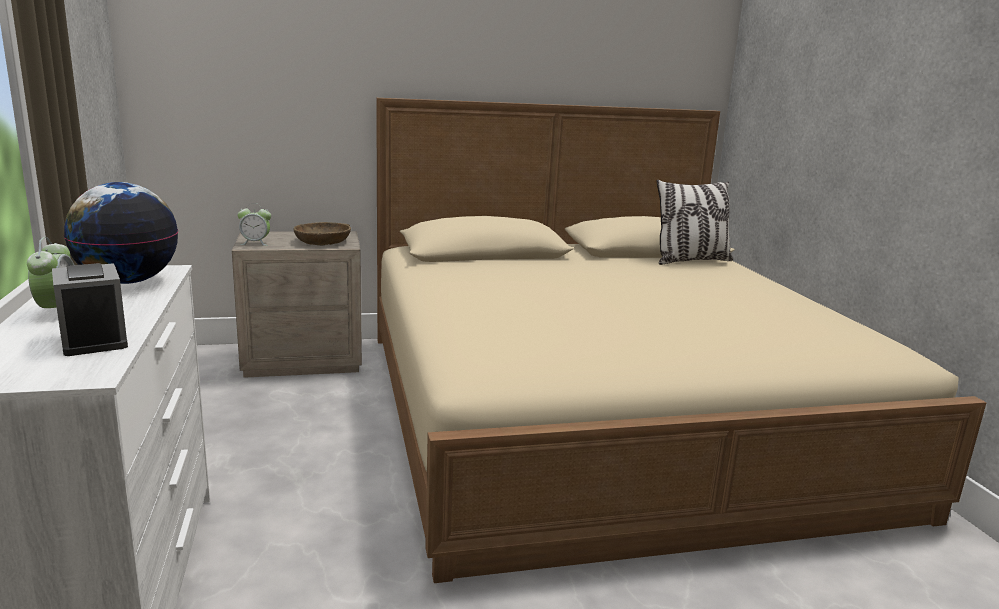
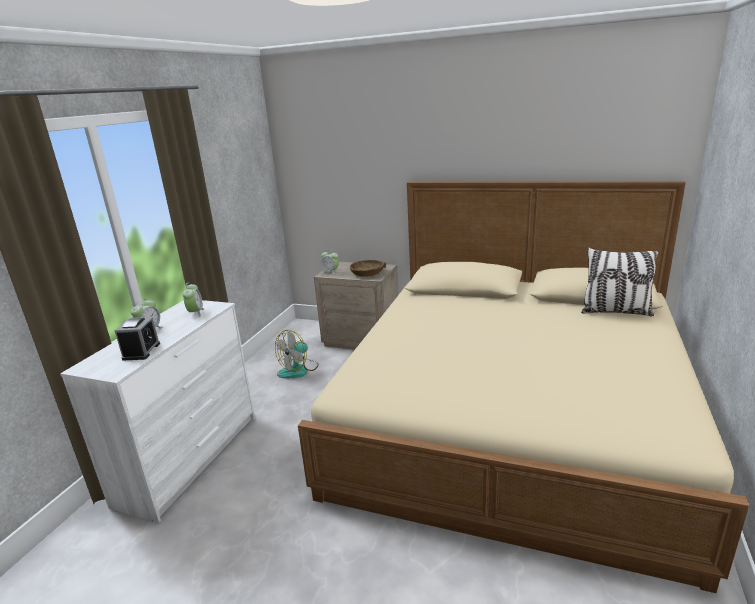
camera: 35 degrees right, 5 degrees up
globe [64,182,178,284] -> alarm clock [183,283,205,317]
none -> fan [275,330,319,378]

